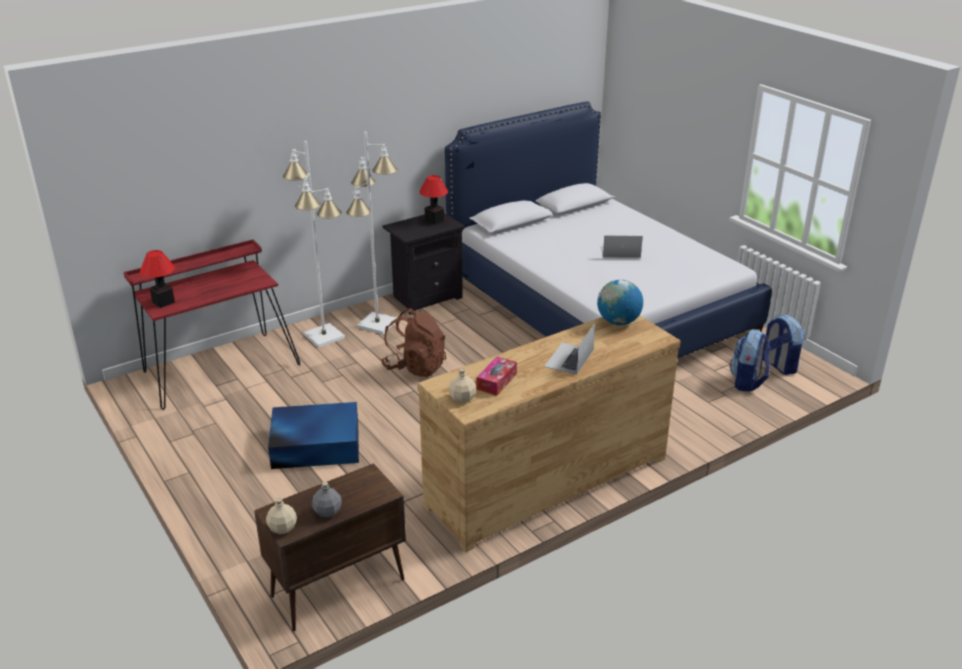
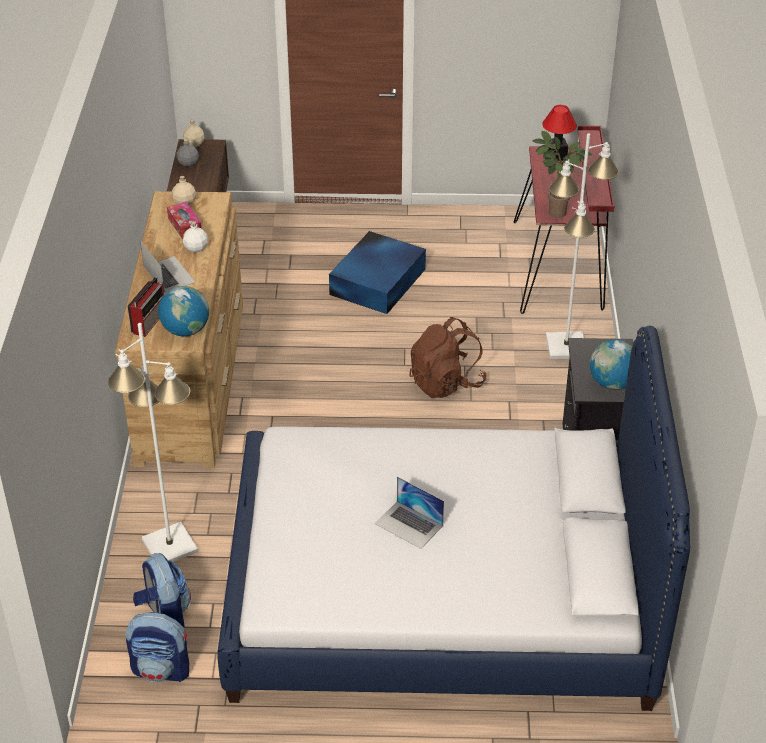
camera: 125 degrees right, 10 degrees up
white floor lamp [346,132,397,334] -> white floor lamp moved to [108,323,198,562]
table lamp [420,175,448,225] -> globe [590,340,632,390]
laptop [601,236,643,258] -> laptop turned 90 degrees clockwise [375,477,444,549]
none -> radio [128,277,164,337]
none -> white bottle [183,221,208,252]
none -> potted plant [532,131,592,218]

